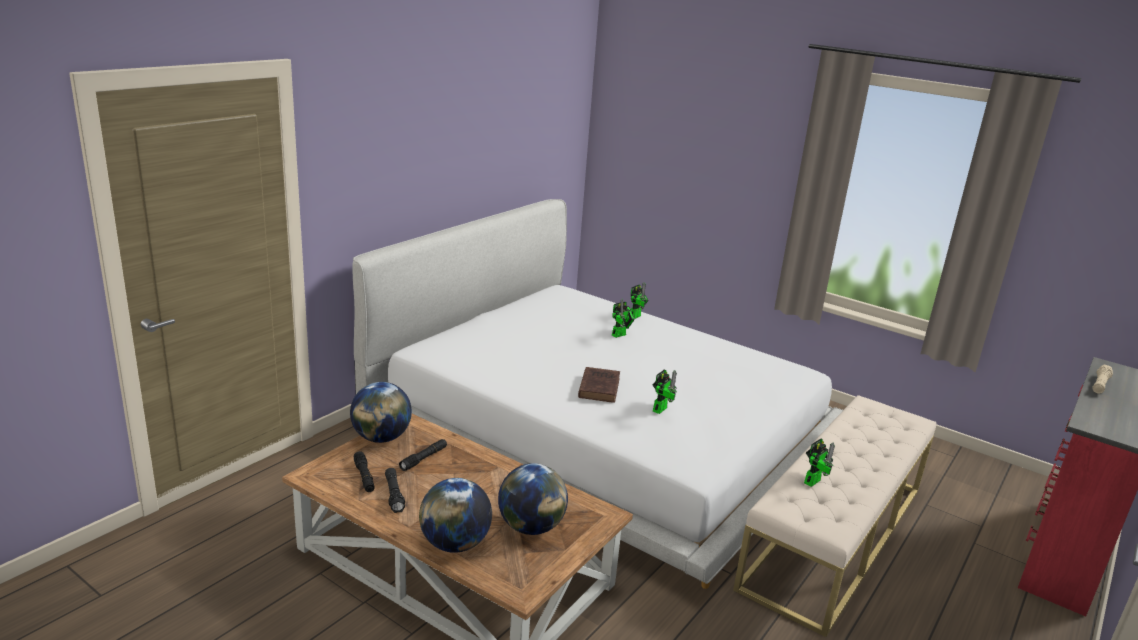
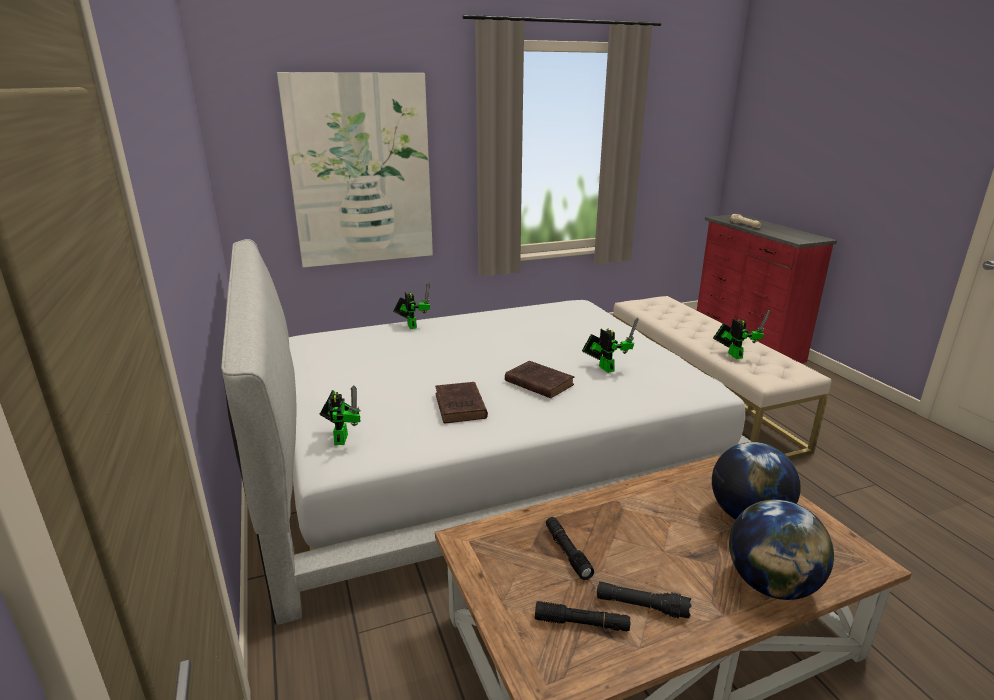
camera: 55 degrees left, 0 degrees up
globe [350,382,412,443] -> none
toy robot [612,299,635,338] -> toy robot moved to [320,385,361,445]
none -> picture [277,72,433,268]
none -> brown book [435,382,488,423]

